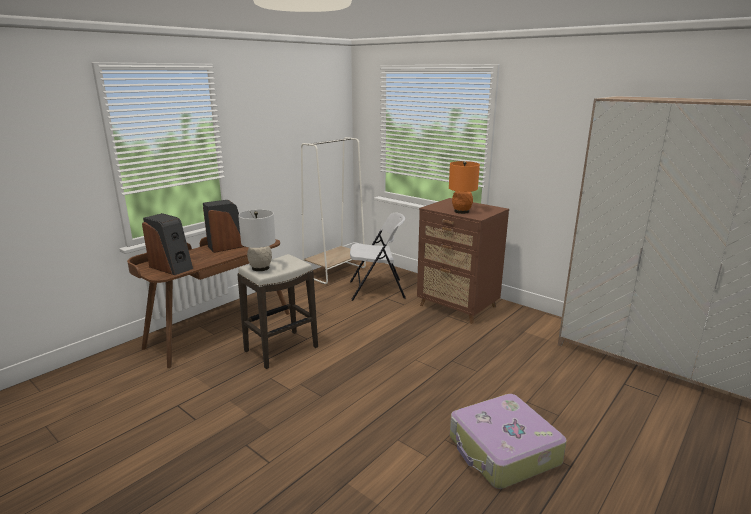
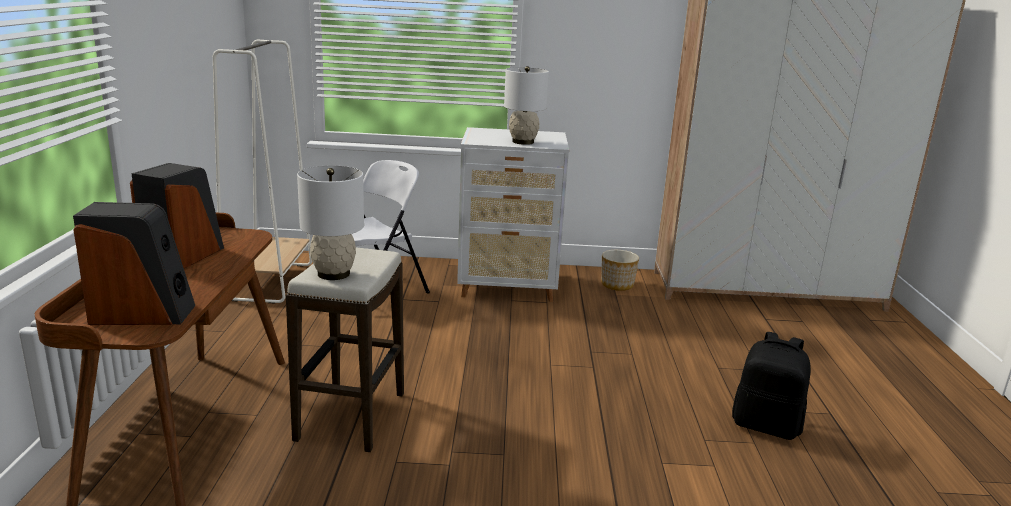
camera: 40 degrees left, 0 degrees up
brown dresser [417,198,509,324] -> white dresser [457,127,569,302]
orange table lamp [449,161,480,214] -> white table lamp [504,66,549,145]
suitcase [450,394,567,489] -> black backpack [732,332,810,440]
none -> planter [601,250,639,291]

